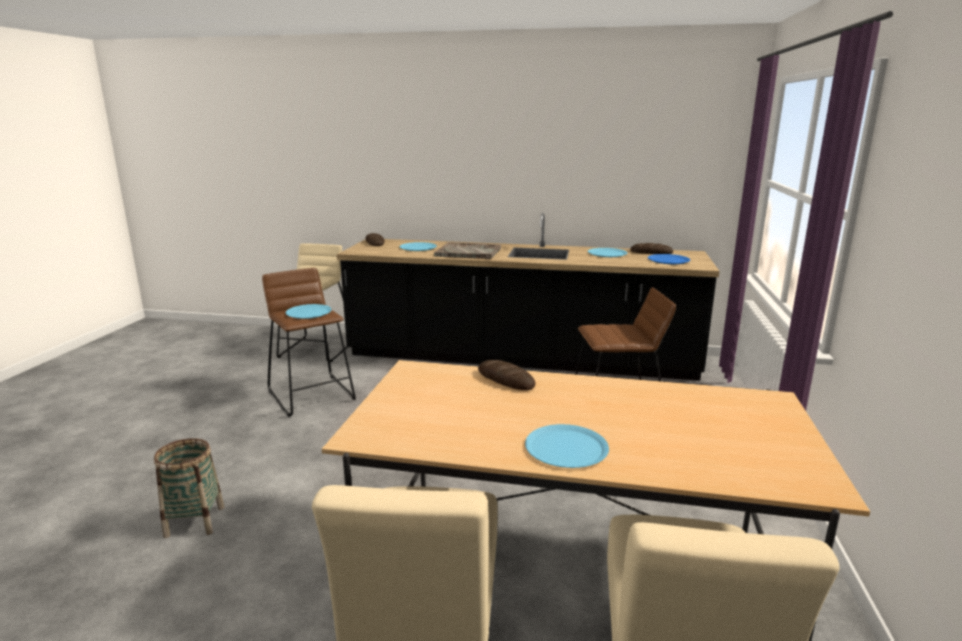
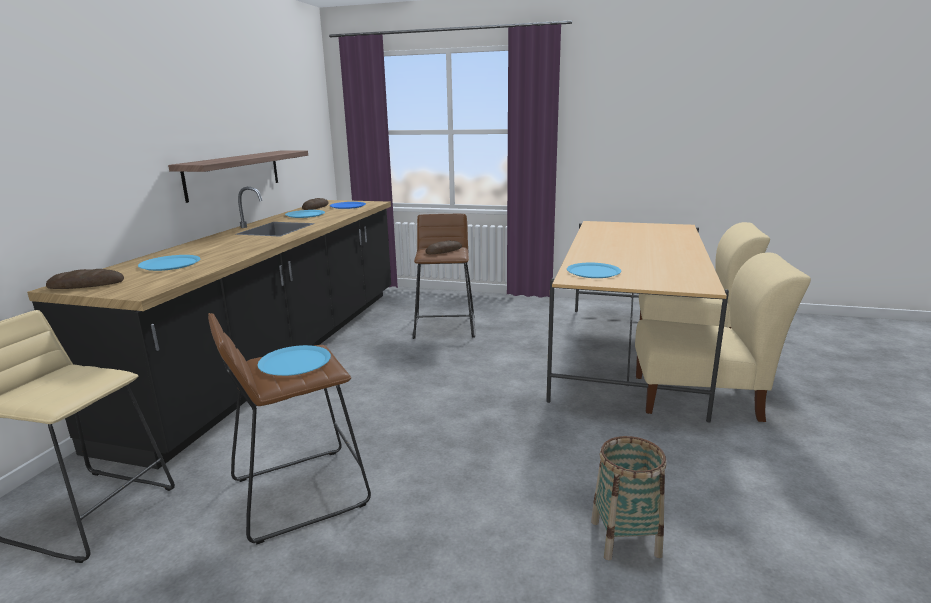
camera: 85 degrees left, 0 degrees up
grey tray [434,242,501,259] -> none
bread [478,360,536,390] -> bread moved to [425,241,462,254]
blue plate [525,424,609,468] -> blue plate moved to [567,263,621,278]
none -> shelf [168,151,308,203]

